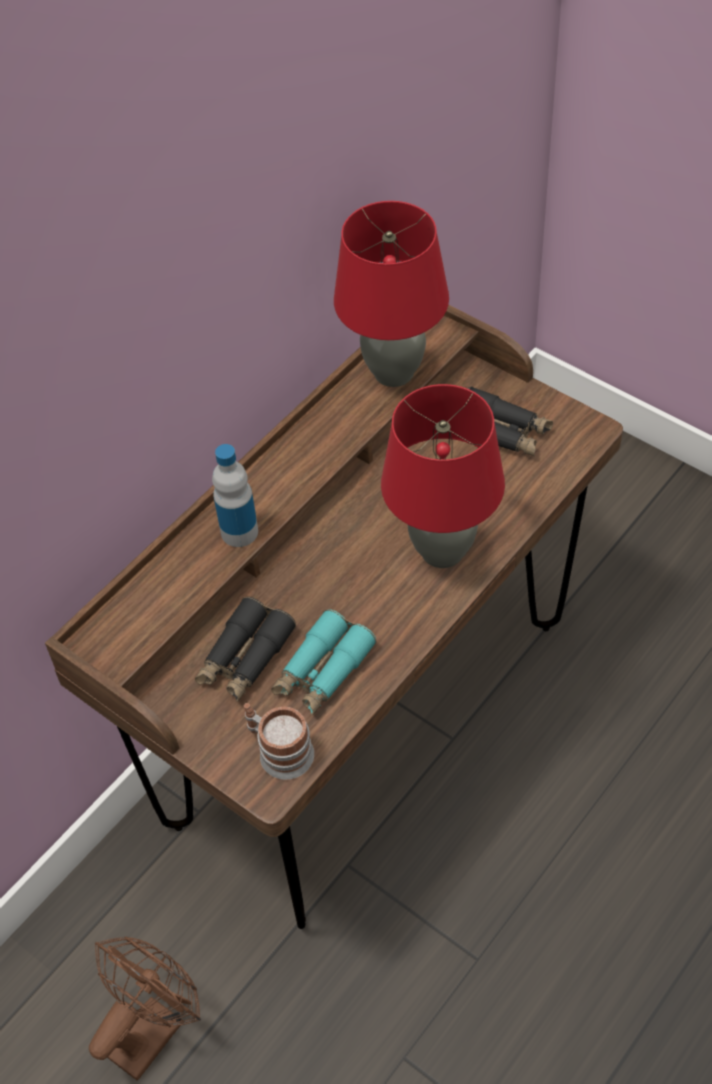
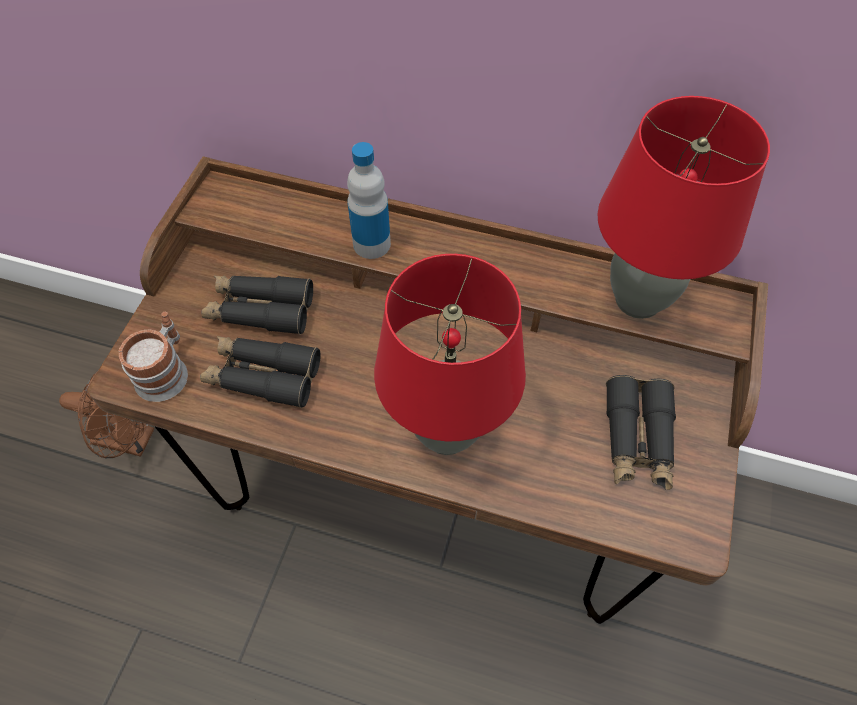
camera: 65 degrees right, 5 degrees up
turquoise binoculars [271,609,376,715] -> black binoculars [200,336,321,408]

